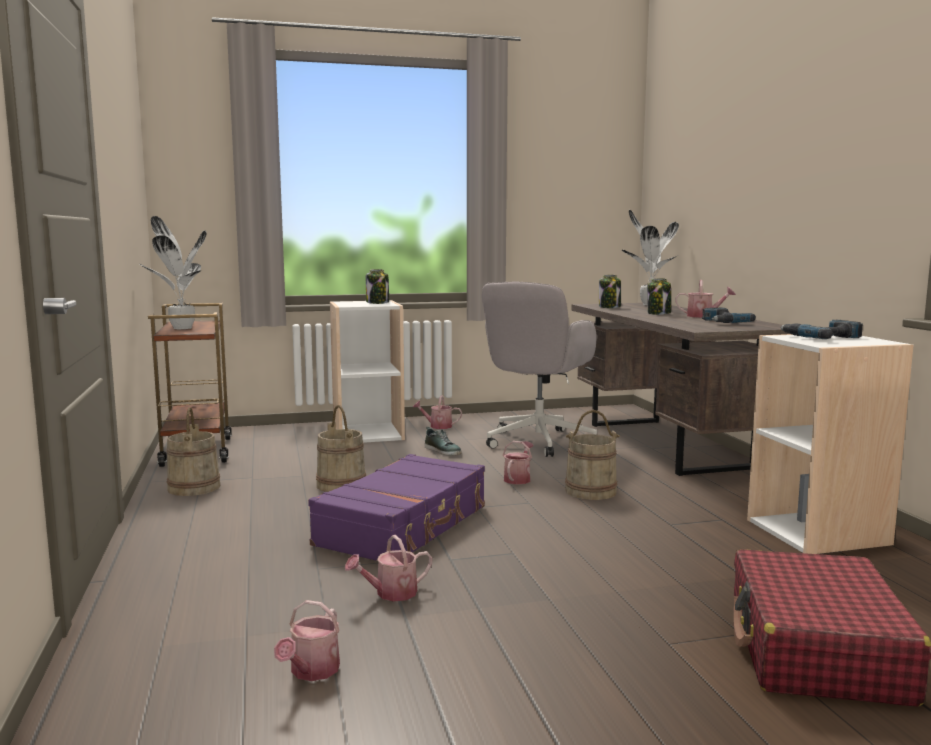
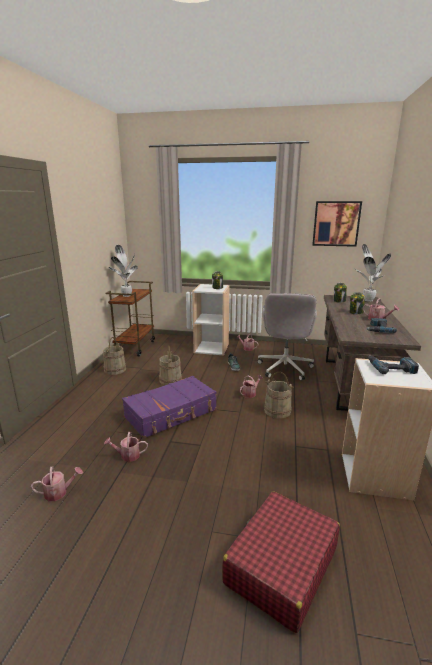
camera: 25 degrees right, 10 degrees up
watering can [274,600,340,681] -> watering can turned 150 degrees counterclockwise [31,466,83,501]
grey office chair [482,282,597,457] -> grey office chair turned 45 degrees counterclockwise [257,293,317,380]
none -> picture [312,201,362,247]

